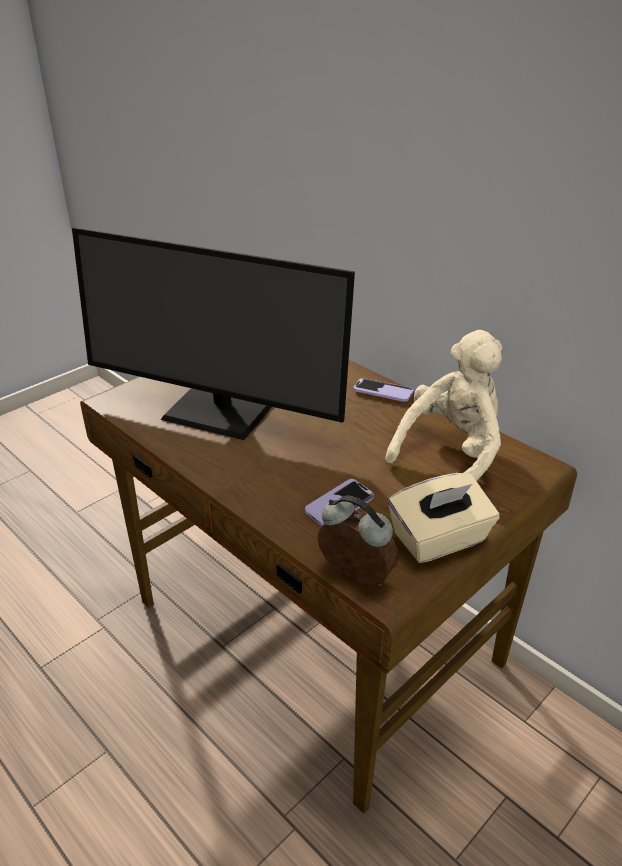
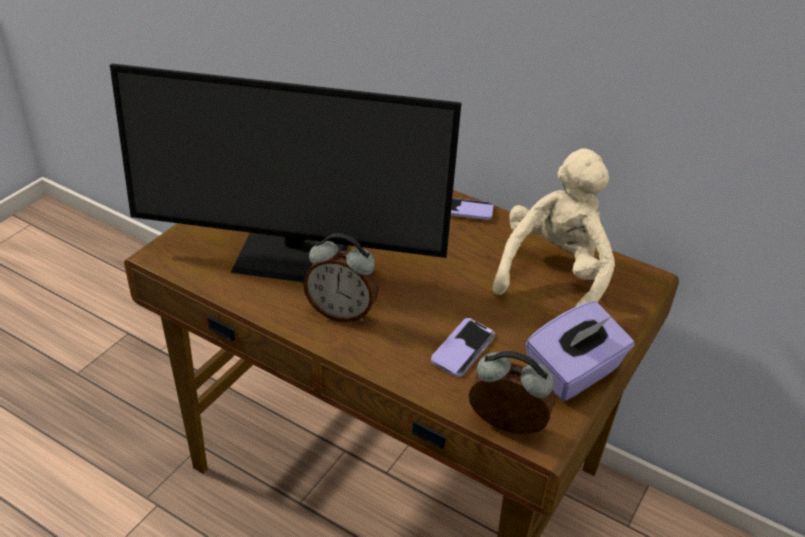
camera: 15 degrees left, 5 degrees up
beige tissue box [388,473,499,563] -> purple tissue box [526,302,634,401]
none -> alarm clock [303,234,379,322]

